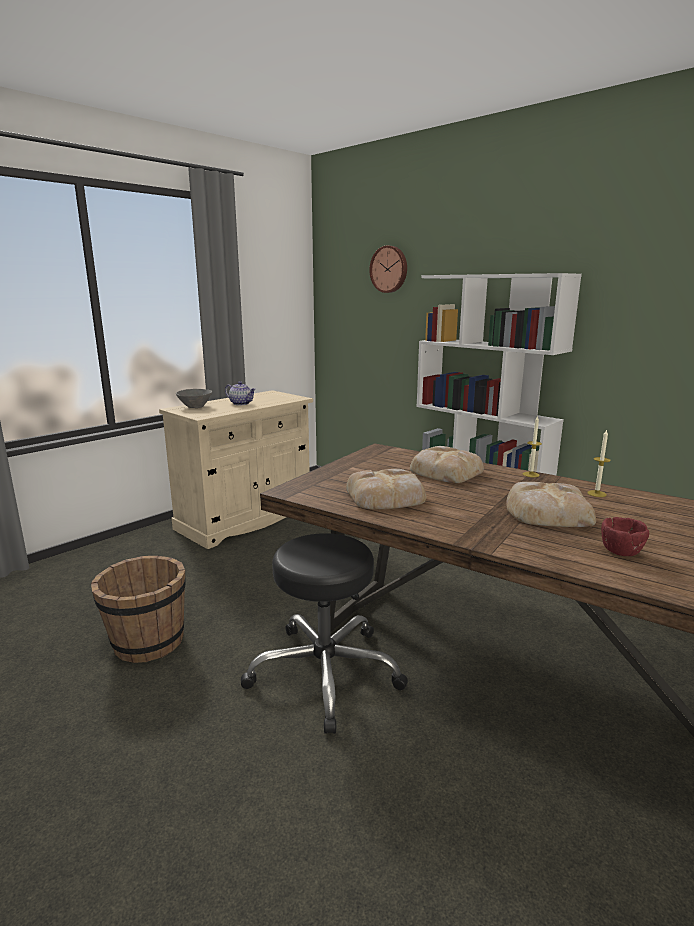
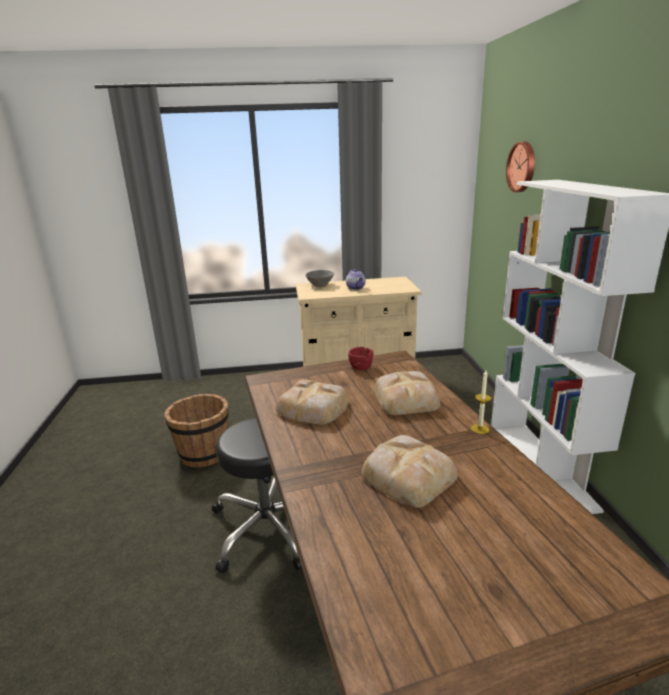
camera: 40 degrees right, 5 degrees up
candle [587,429,611,497] -> none
red bowl [601,517,649,556] -> red bowl moved to [348,347,373,370]

